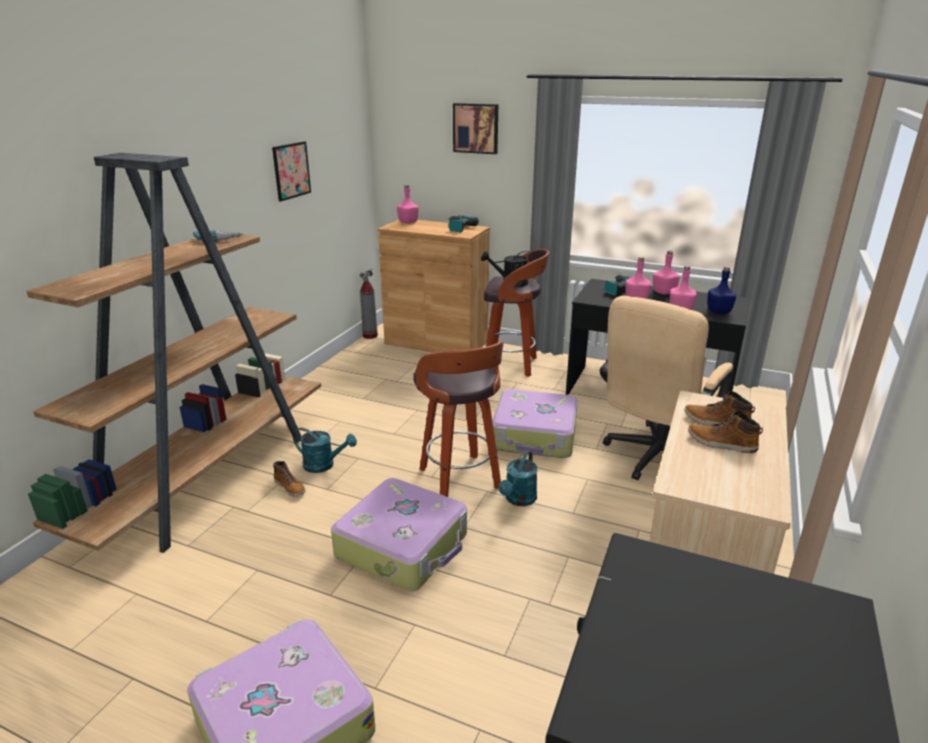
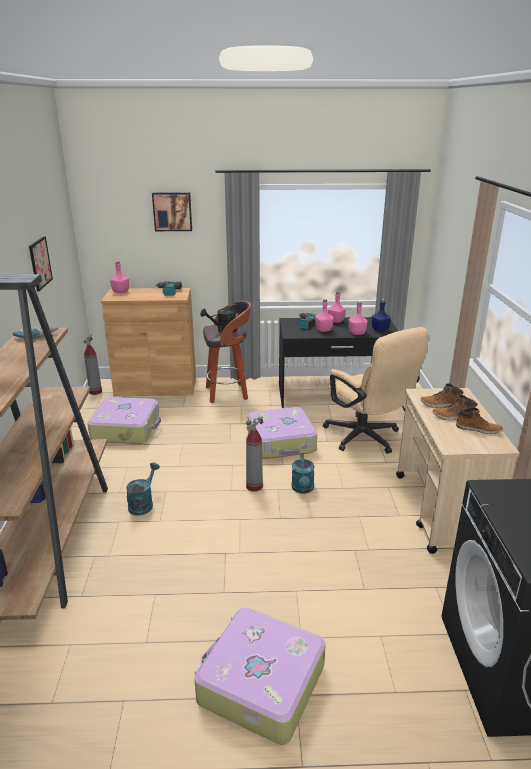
camera: 25 degrees left, 0 degrees up
boot [273,461,306,496] -> boot moved to [456,407,503,434]
turquoise watering can [293,428,357,473] -> turquoise watering can turned 60 degrees counterclockwise [126,462,160,515]
suitcase [331,478,467,591] -> suitcase moved to [87,397,161,444]
stool [413,341,504,497] -> fire extinguisher [246,416,263,492]
beige office chair [600,296,733,480] -> beige office chair turned 45 degrees counterclockwise [323,327,429,454]

